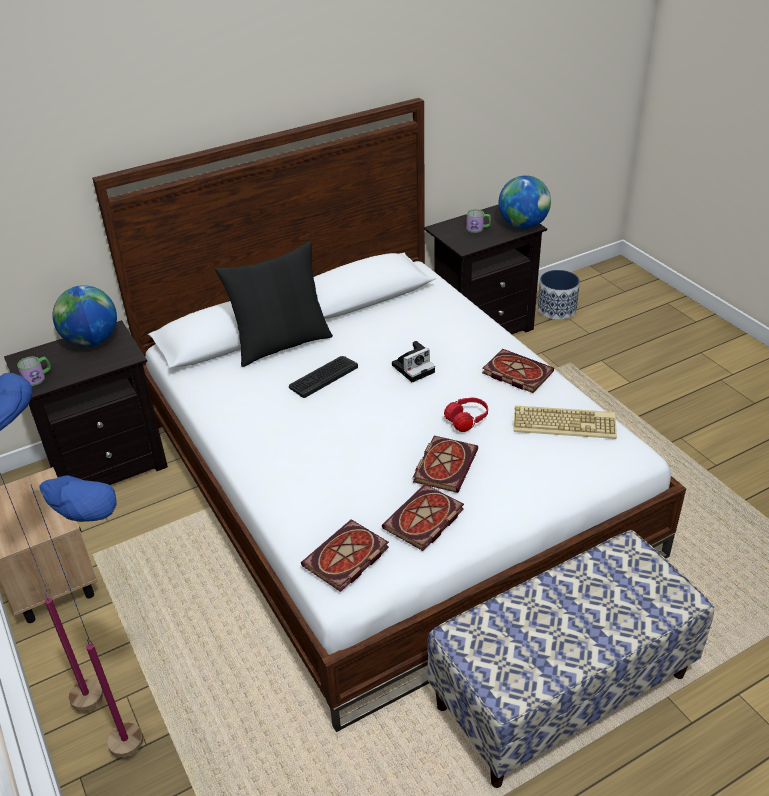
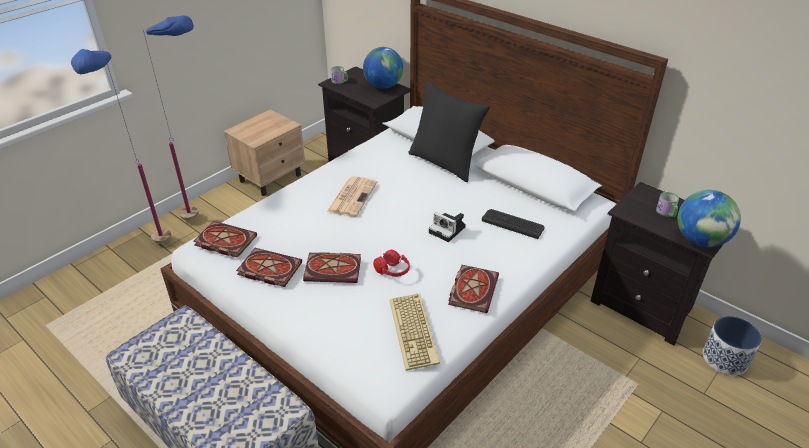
camera: 70 degrees right, 0 degrees up
keyboard [289,356,358,398] -> keyboard moved to [482,209,545,239]
none -> newspaper [327,176,377,217]

